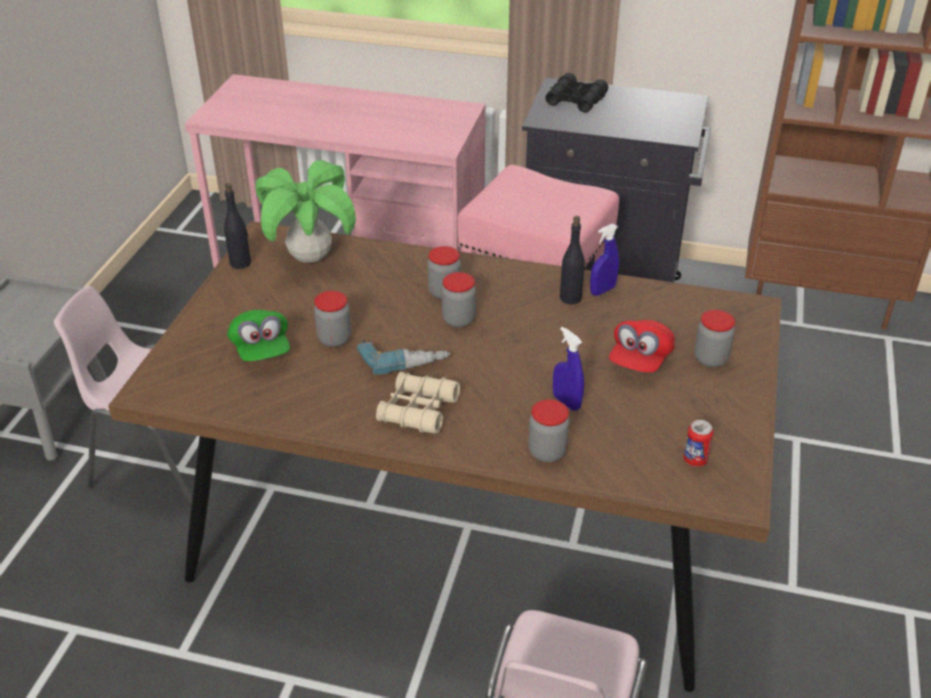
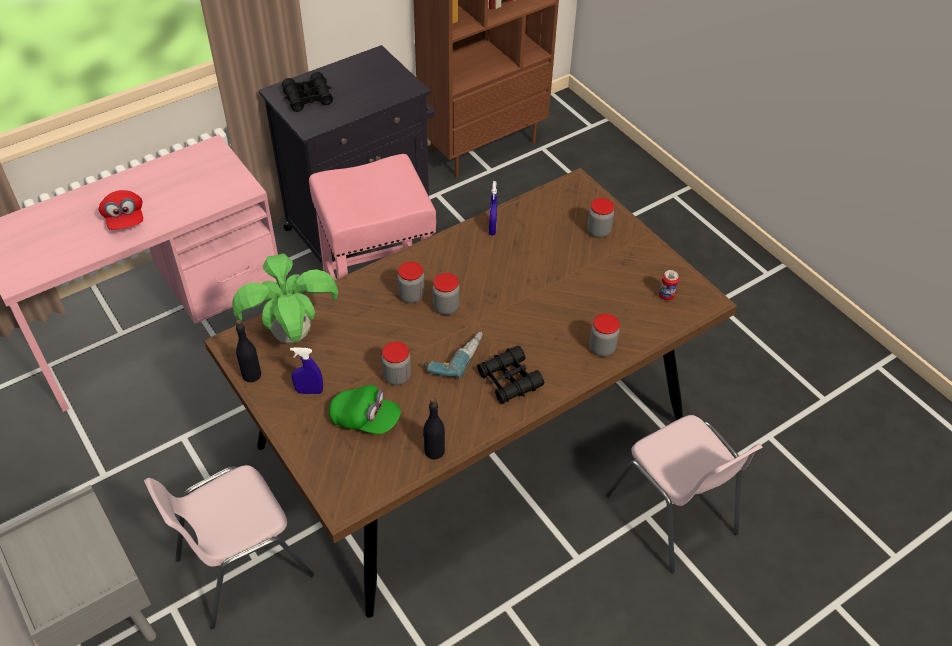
camera: 50 degrees left, 10 degrees up
beige binoculars [376,372,460,434] -> black binoculars [477,345,544,404]
blue spray bottle [553,327,584,411] -> blue spray bottle moved to [290,347,323,394]
black bottle [560,216,585,305] -> black bottle moved to [423,398,445,460]
red cap [609,320,675,373] -> red cap moved to [99,190,143,230]

